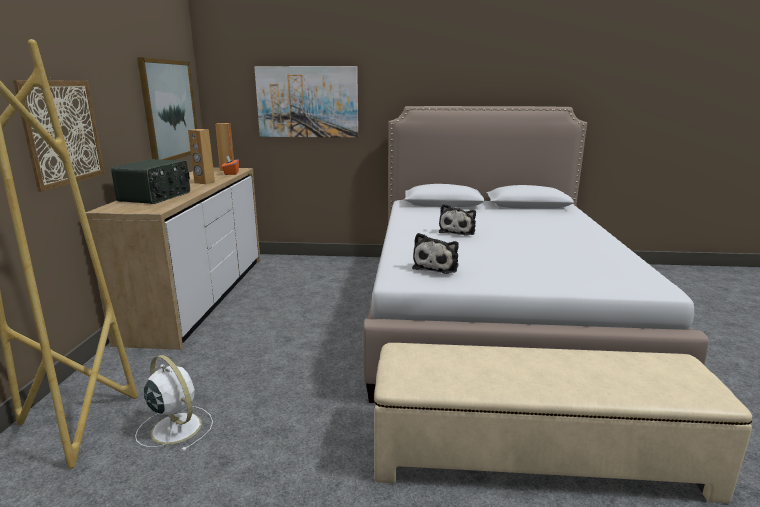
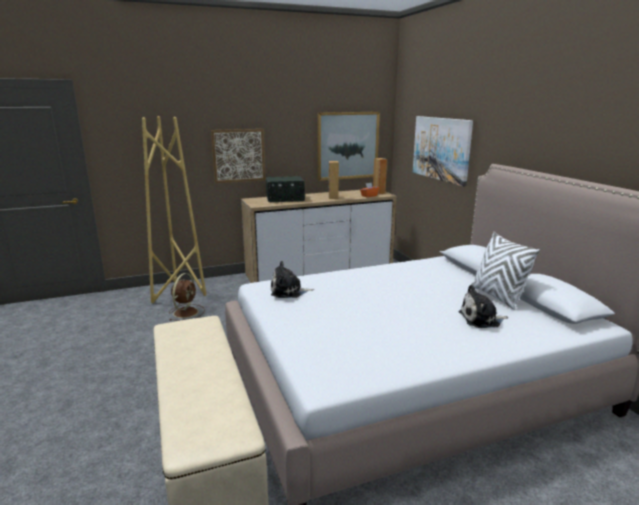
camera: 65 degrees right, 0 degrees up
white fan [135,355,213,451] -> brown fan [169,273,205,321]
plush toy [439,204,476,236] -> plush toy moved to [459,285,508,328]
none -> white pillow [471,231,540,310]

